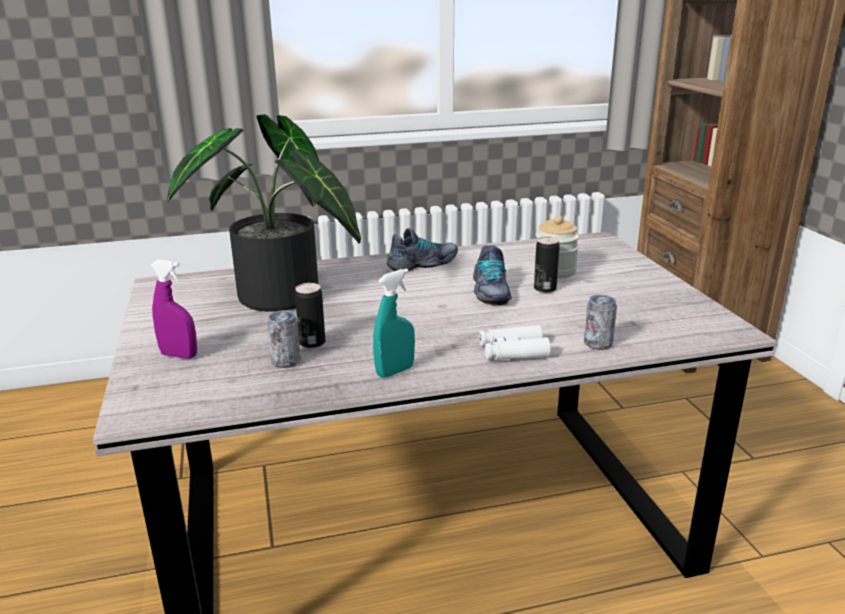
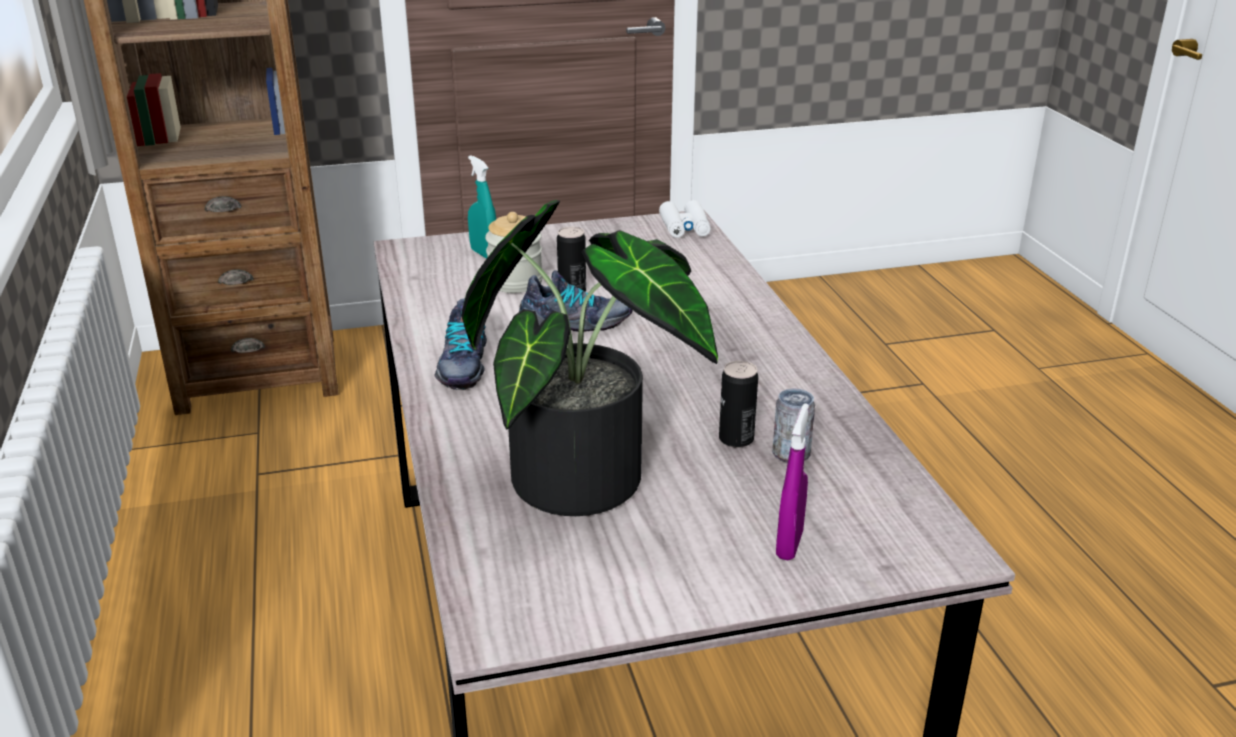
camera: 90 degrees left, 5 degrees up
turquoise spray bottle [373,269,415,378] -> turquoise spray bottle moved to [468,155,496,259]
shoe [387,228,458,271] -> shoe turned 150 degrees counterclockwise [434,298,487,390]
white binoculars [479,325,551,360] -> white binoculars moved to [659,200,711,238]
can [584,294,617,350] -> none

